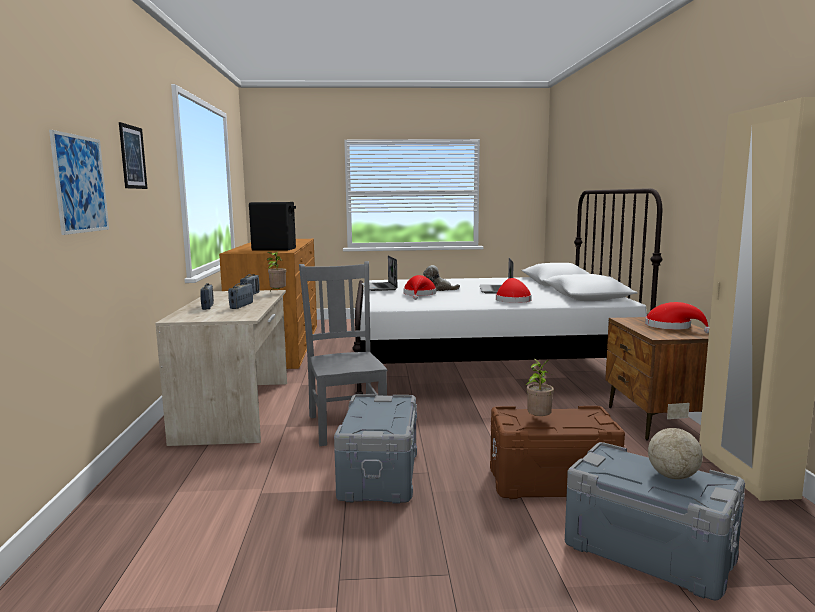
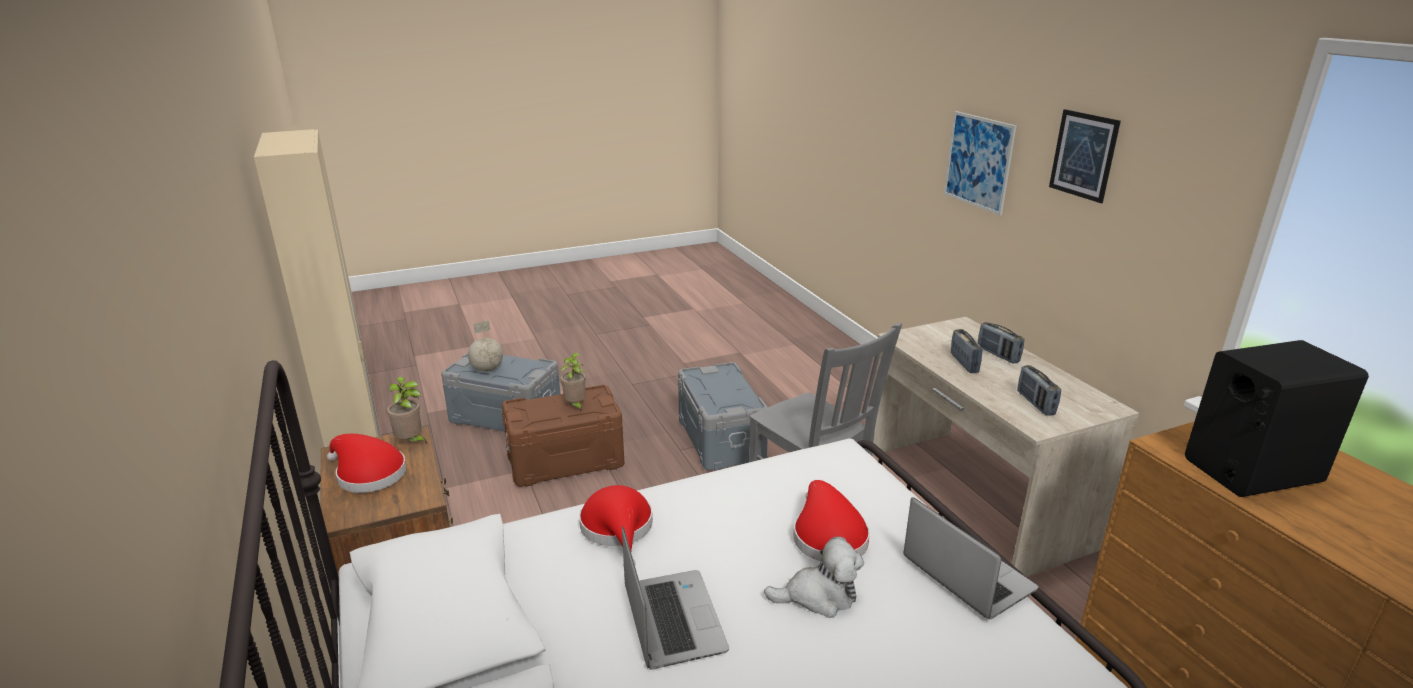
camera: 160 degrees right, 15 degrees up
potted plant [267,251,286,291] -> potted plant moved to [387,377,427,443]

